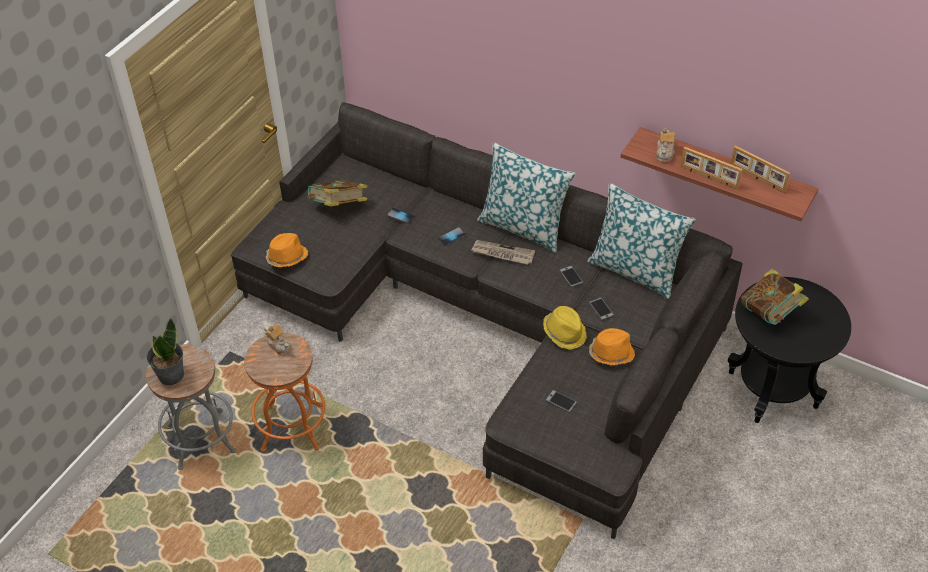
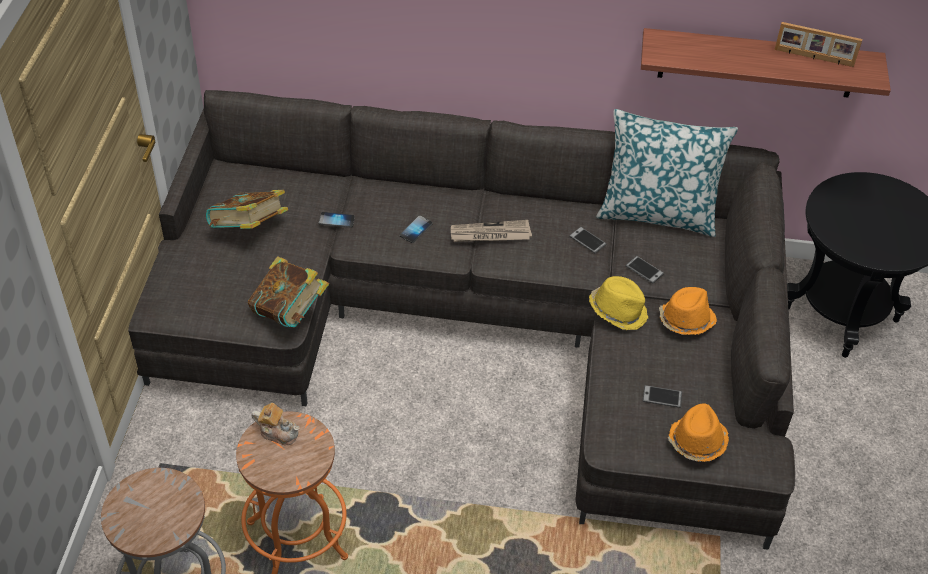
camera: 25 degrees left, 0 degrees up
potted plant [147,318,184,385] -> none
orange hat [266,233,308,267] -> orange hat moved to [668,403,729,462]
pillow [477,142,575,253] -> none
teapot [656,128,675,163] -> none
picture frame [681,147,743,189] -> none
book [741,269,809,325] -> book moved to [248,256,329,328]

